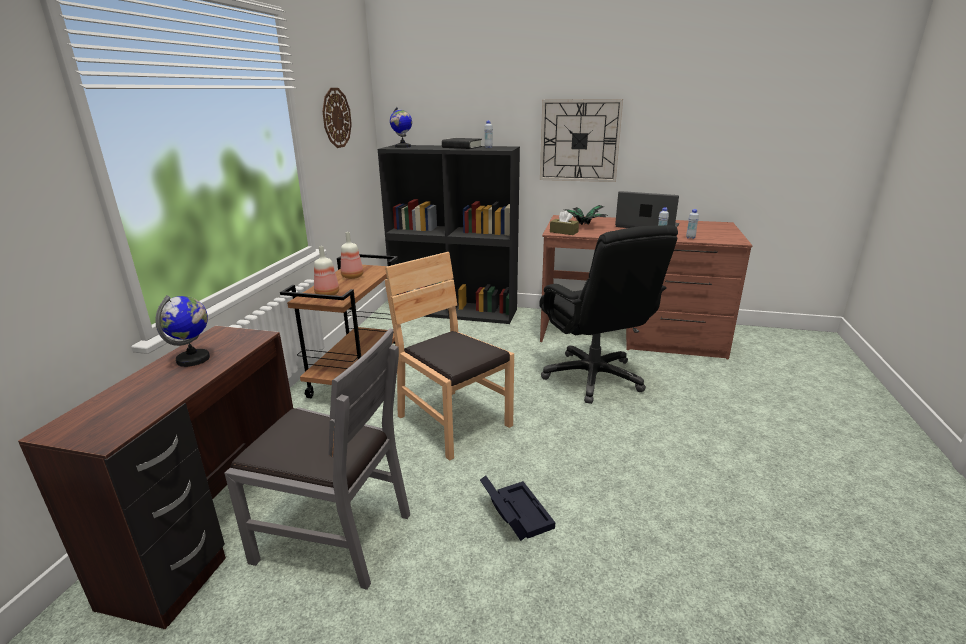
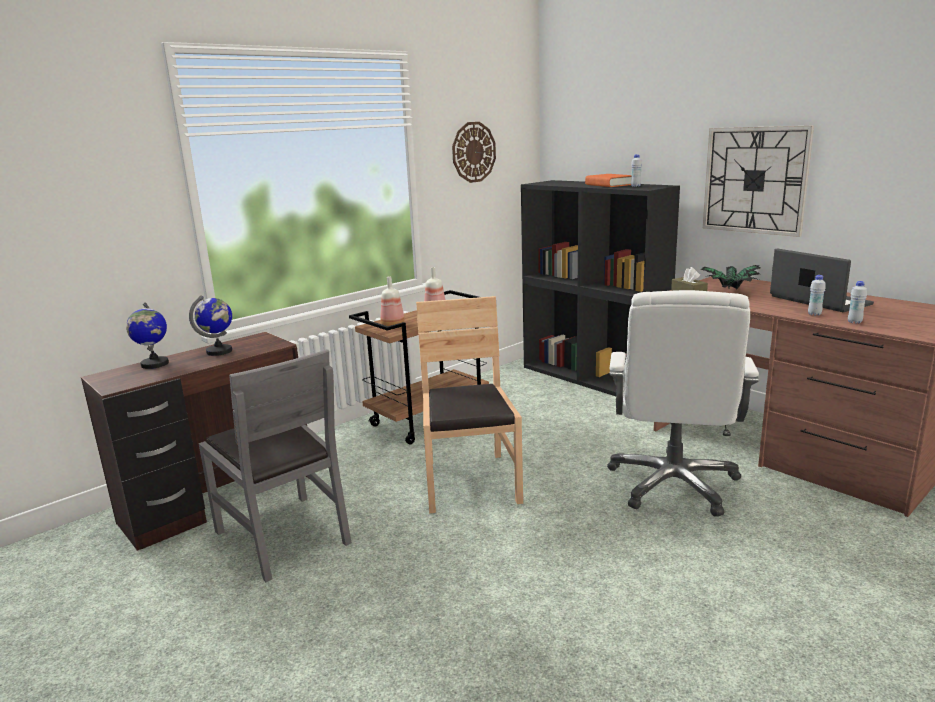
camera: 35 degrees right, 5 degrees down
globe [390,107,412,148] -> globe moved to [126,302,169,369]
black book [442,138,482,149] -> orange book [585,174,631,187]
black storage box [480,476,555,541] -> none
black office chair [539,225,678,404] -> white office chair [607,290,759,517]

